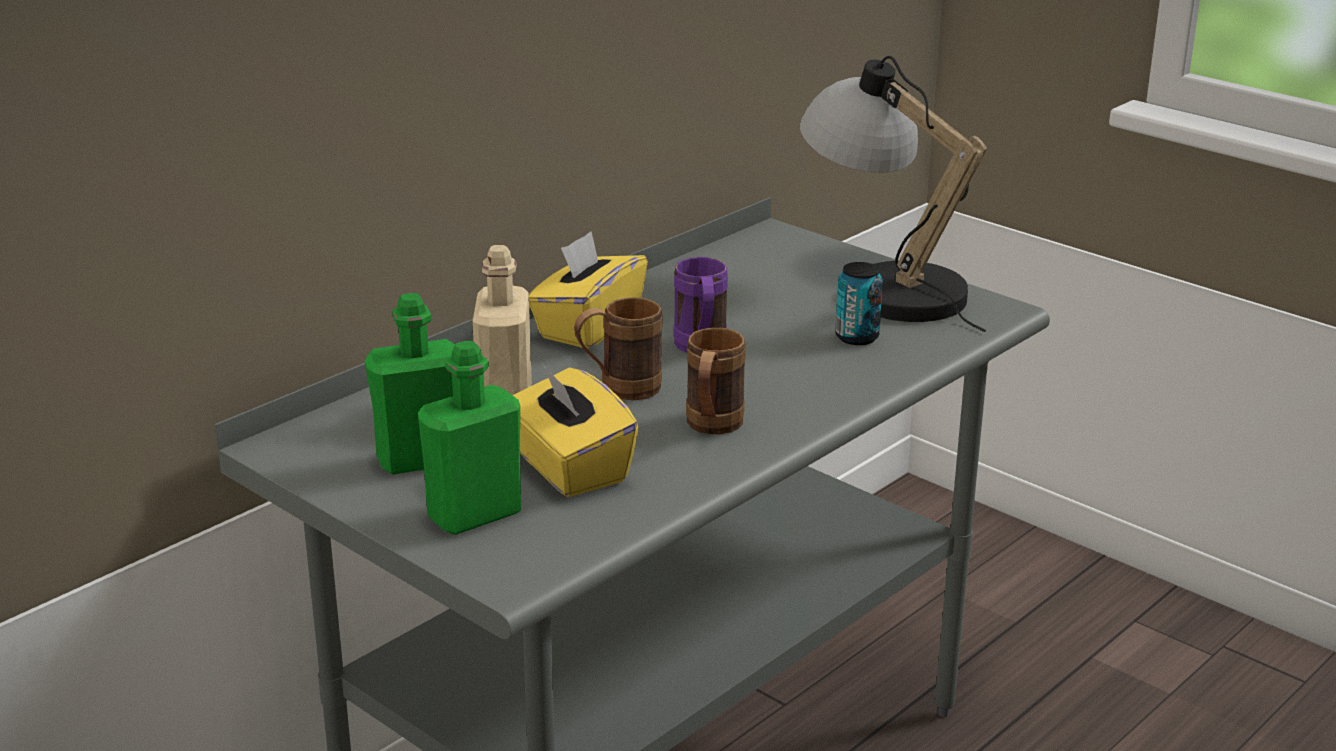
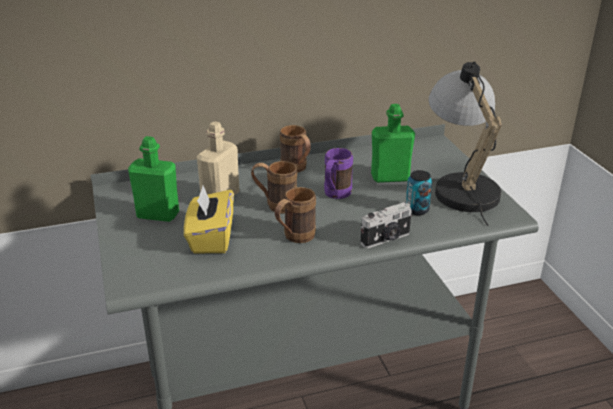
camera: 30 degrees right, 5 degrees up
green bottle [418,341,521,535] -> green bottle moved to [371,104,415,183]
yellow tissue box [529,231,648,349] -> brown mug [280,125,311,173]
none -> camera [360,202,412,248]

